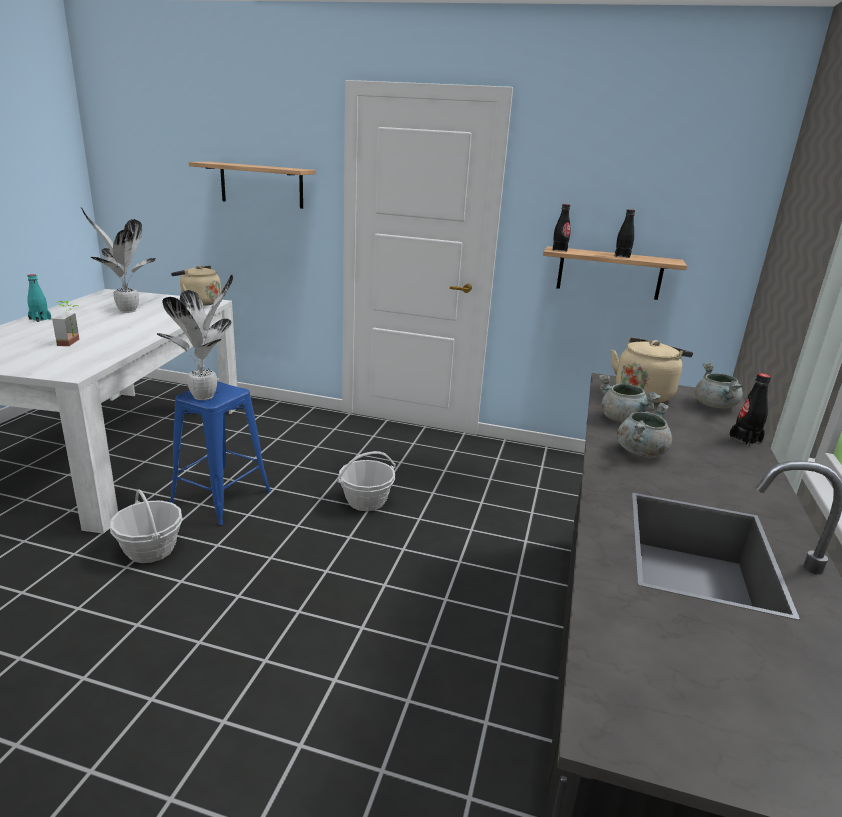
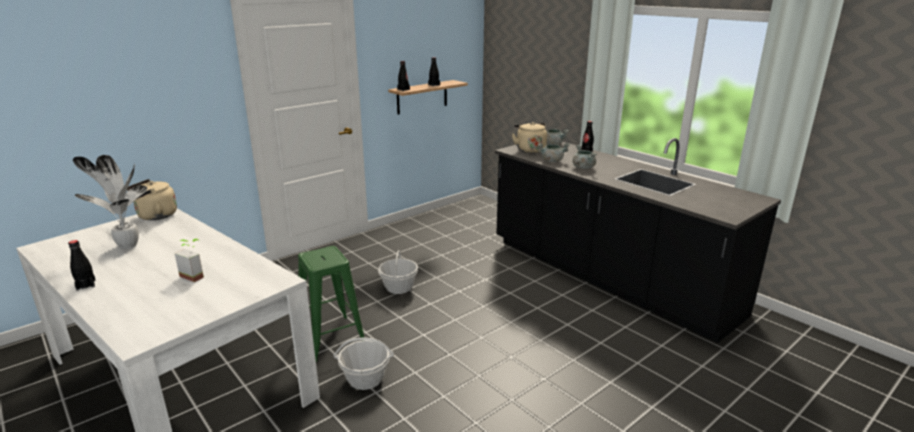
camera: 55 degrees left, 0 degrees up
turquoise bottle [27,274,51,322] -> black bottle [68,240,96,291]
potted plant [157,274,233,400] -> none
blue stool [170,381,271,525] -> green stool [298,246,365,362]
shelf [189,162,316,209] -> none

